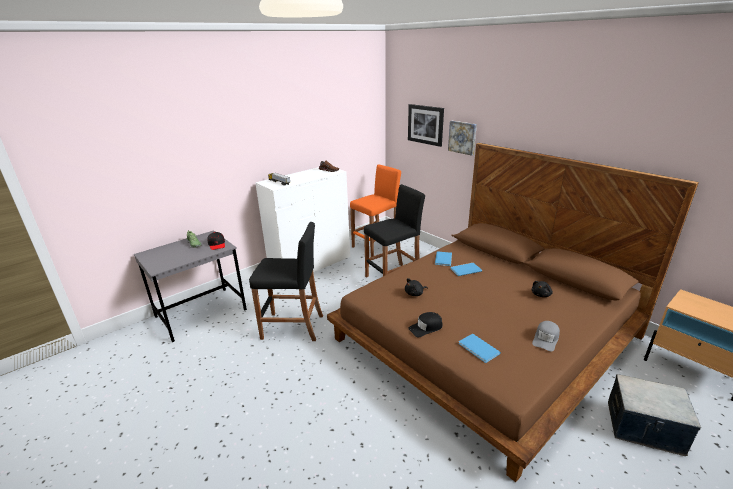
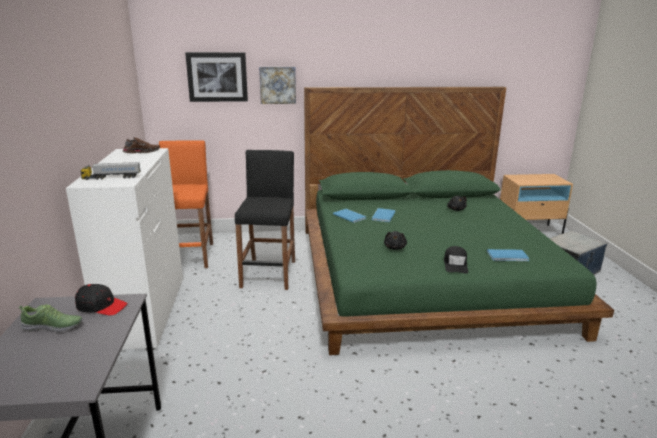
camera: 55 degrees left, 5 degrees down
black stool [249,222,323,341] -> none
brown bed [327,143,699,482] -> green bed [304,87,614,355]
grey cap [532,321,560,352] -> none

